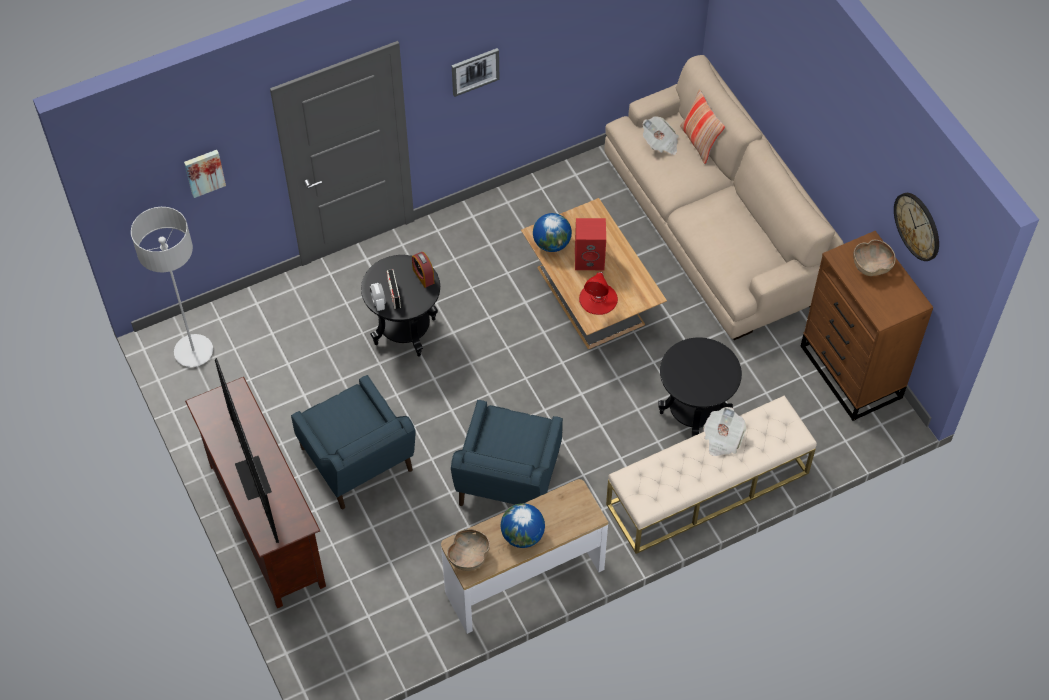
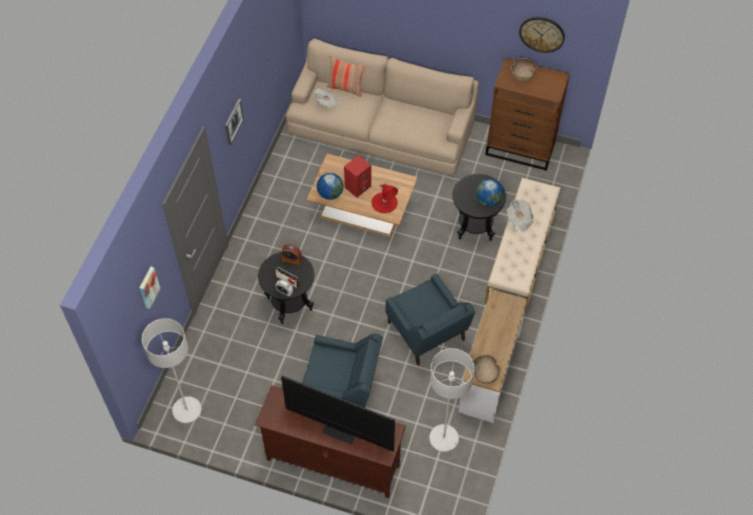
camera: 45 degrees left, 0 degrees up
globe [501,503,545,548] -> globe moved to [476,179,504,206]
none -> grey floor lamp [429,348,474,452]

